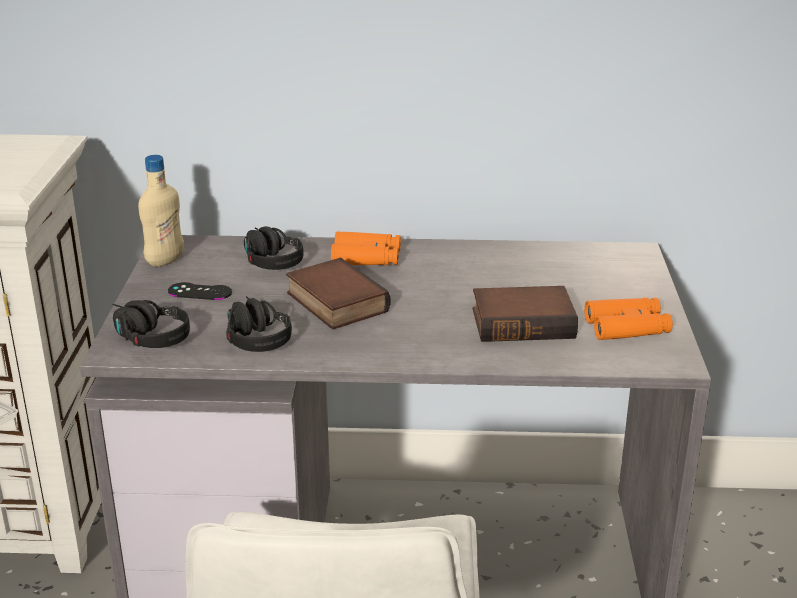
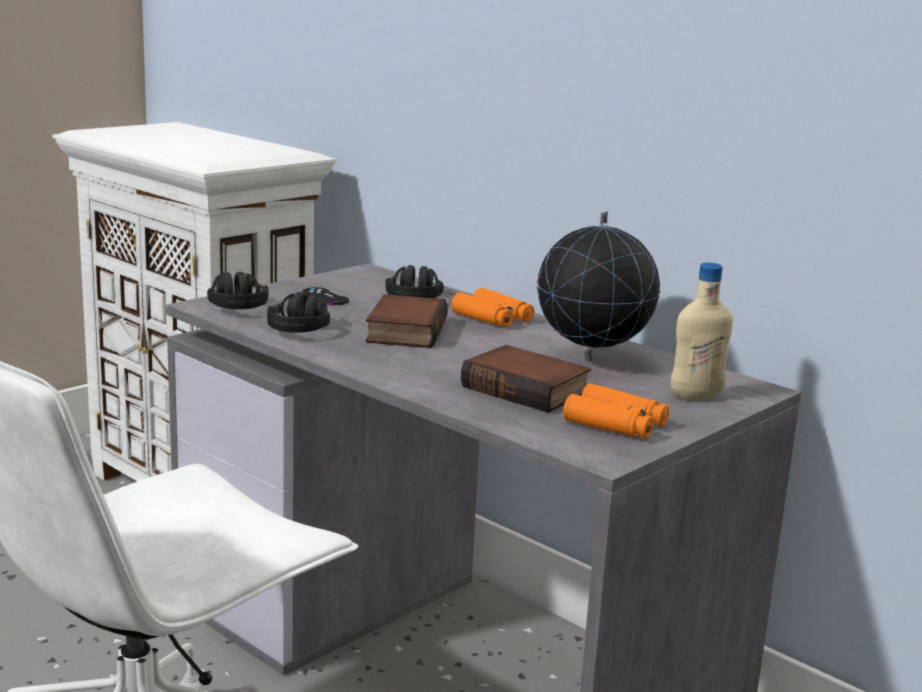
camera: 40 degrees right, 10 degrees down
beige bottle [138,155,184,267] -> beige bottle moved to [671,263,733,400]
none -> globe [537,211,661,362]

